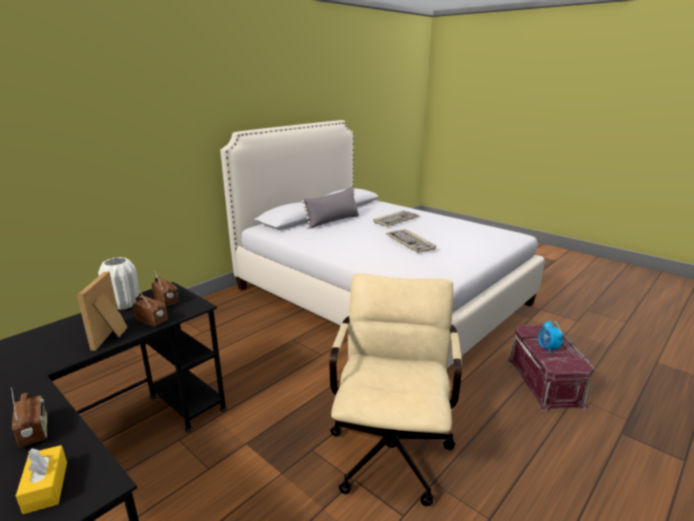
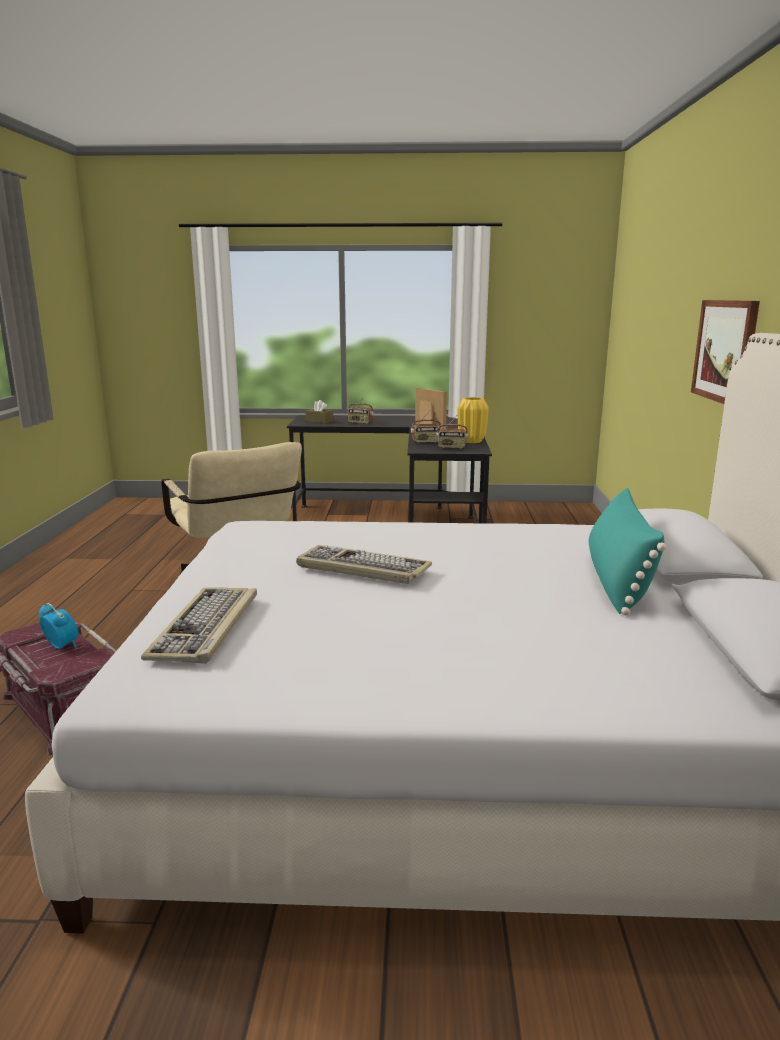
camera: 140 degrees right, 5 degrees down
yellow tissue box [16,445,67,514] -> brown tissue box [306,400,333,423]
white vase [98,257,139,310] -> yellow vase [458,397,489,443]
grey pillow [301,187,360,229] -> turquoise pillow [589,488,666,615]
keyboard [373,210,419,226] -> keyboard moved to [141,588,257,664]
none -> picture [691,300,760,404]

